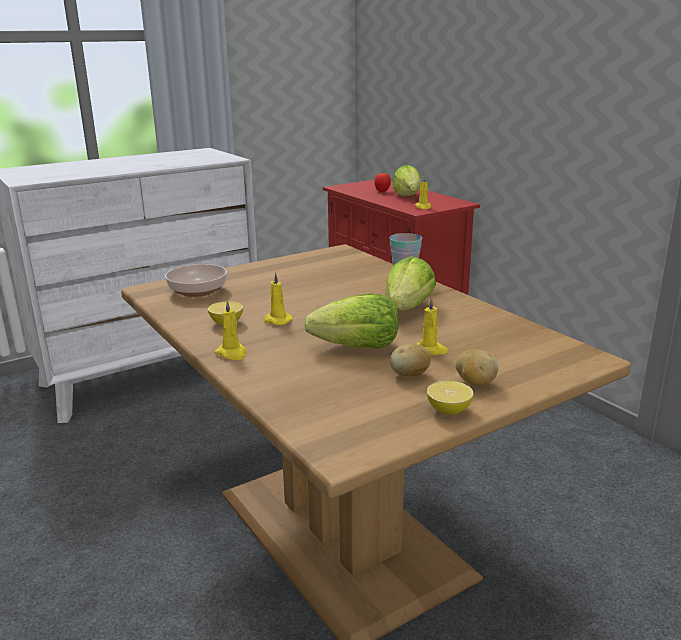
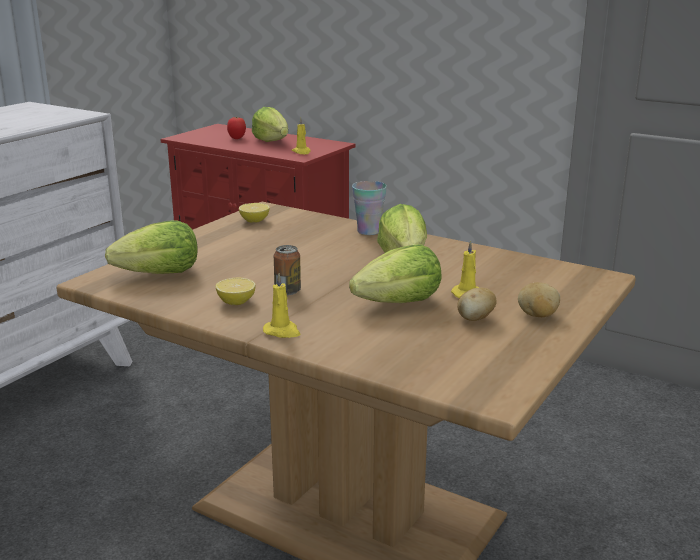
camera: 25 degrees left, 0 degrees up
bowl [165,264,227,297] -> lettuce [105,220,198,274]
yellow candle [263,272,293,325] -> can [274,245,301,295]
lemon [427,381,474,415] -> lemon moved to [239,203,270,223]

